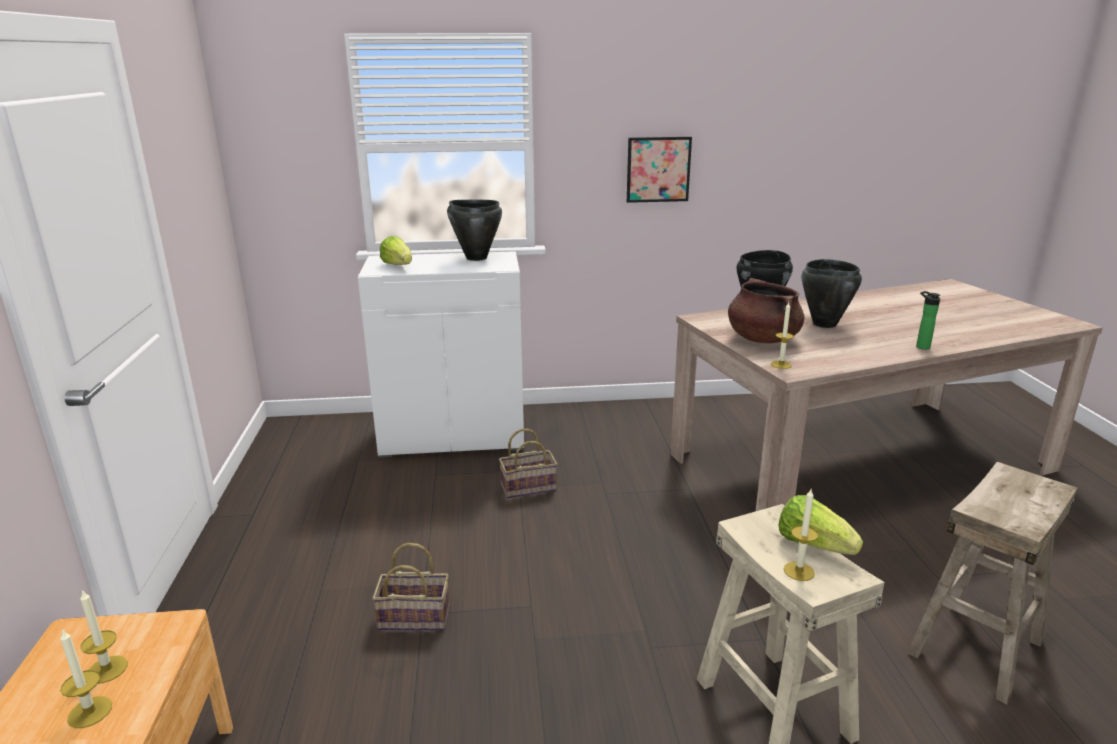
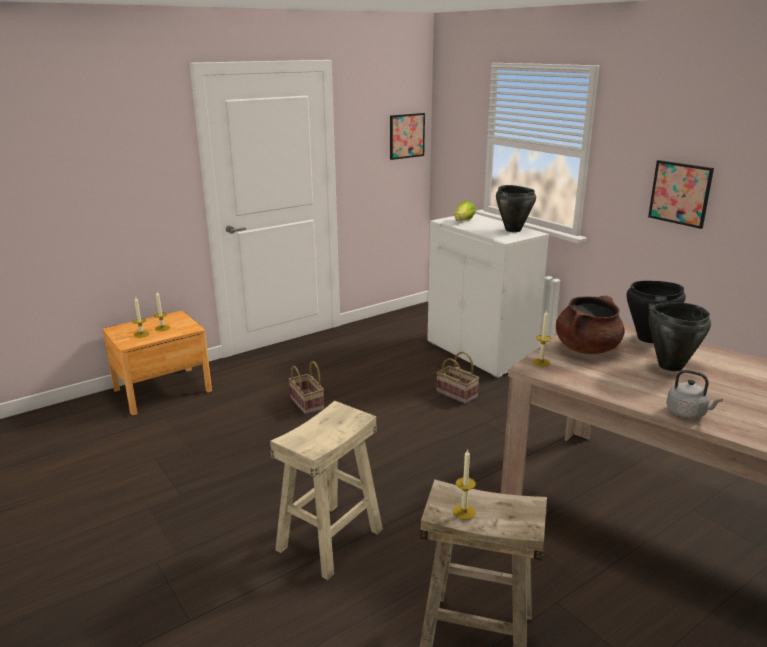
camera: 60 degrees right, 0 degrees up
lettuce [779,495,863,555] -> none
candle [784,489,818,581] -> candle moved to [453,449,476,520]
bottle [916,291,940,350] -> grey kettle [667,370,723,418]
none -> picture [390,113,425,160]

